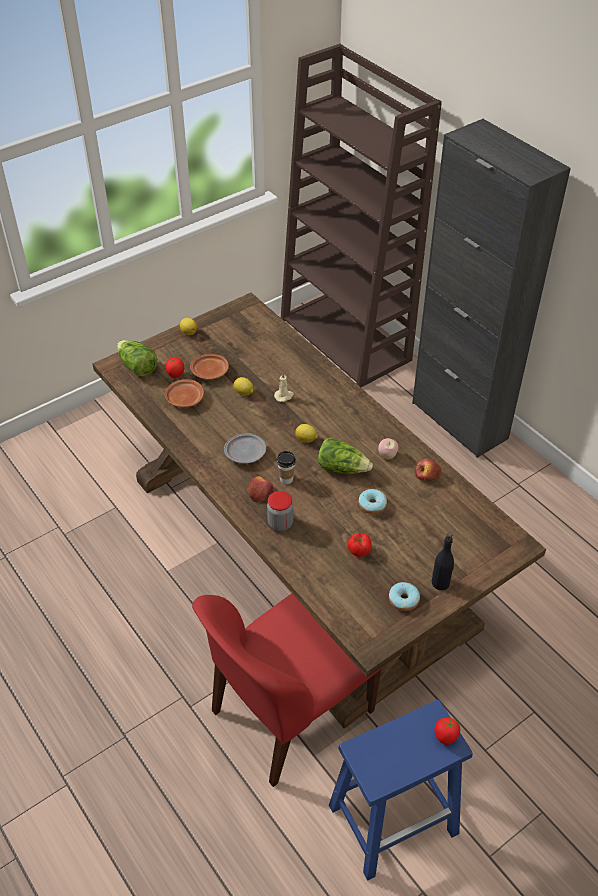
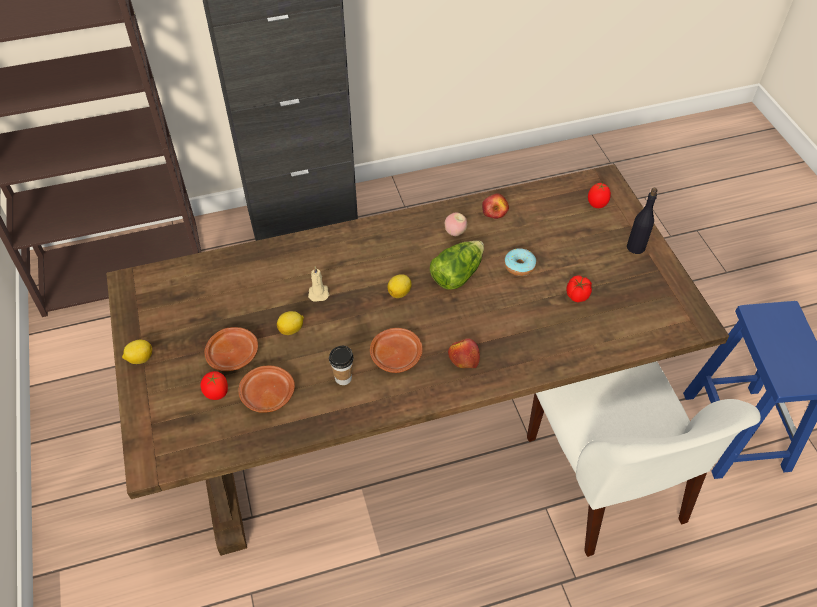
camera: 70 degrees left, 5 degrees up
lettuce [117,340,157,376] -> none
red chair [192,593,383,787] -> white chair [527,361,761,557]
grey plate [224,433,266,464] -> brown plate [370,328,423,373]
jar [267,491,293,531] -> none
cup [277,451,296,484] -> cup moved to [329,346,353,385]
donut [389,582,420,611] -> none
tomato [434,717,460,745] -> tomato moved to [588,183,611,208]

